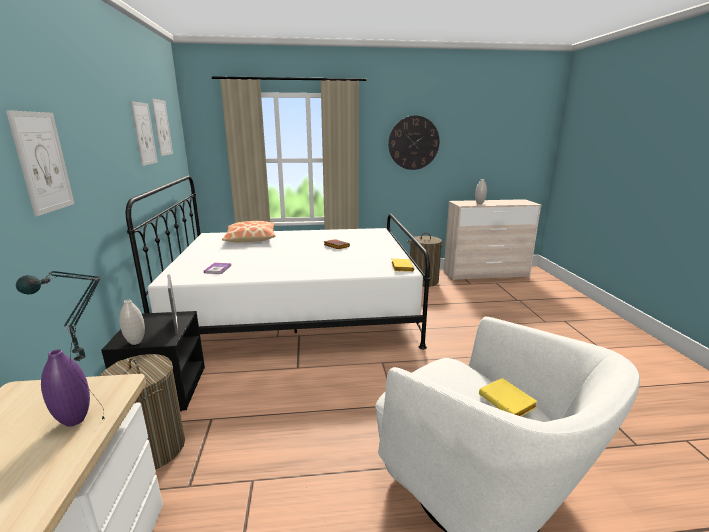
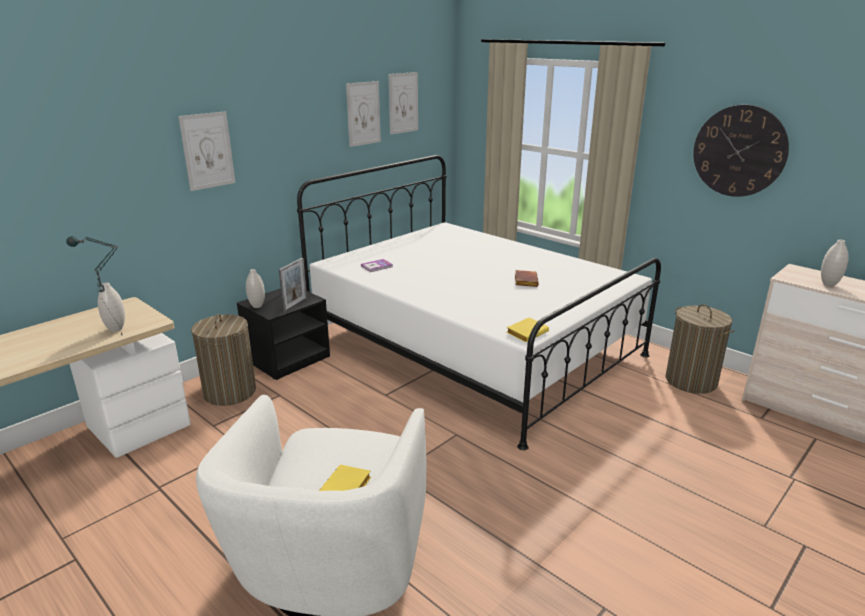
camera: 50 degrees right, 5 degrees up
purple vase [41,349,90,427] -> white vase [98,283,125,332]
pillow [222,221,275,242] -> none

